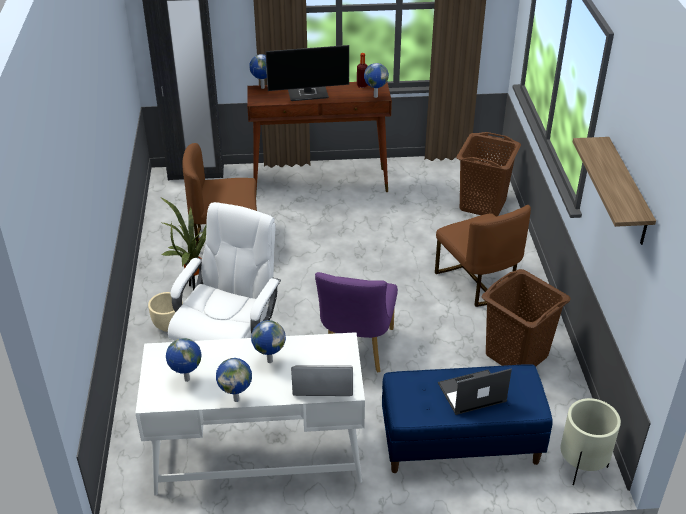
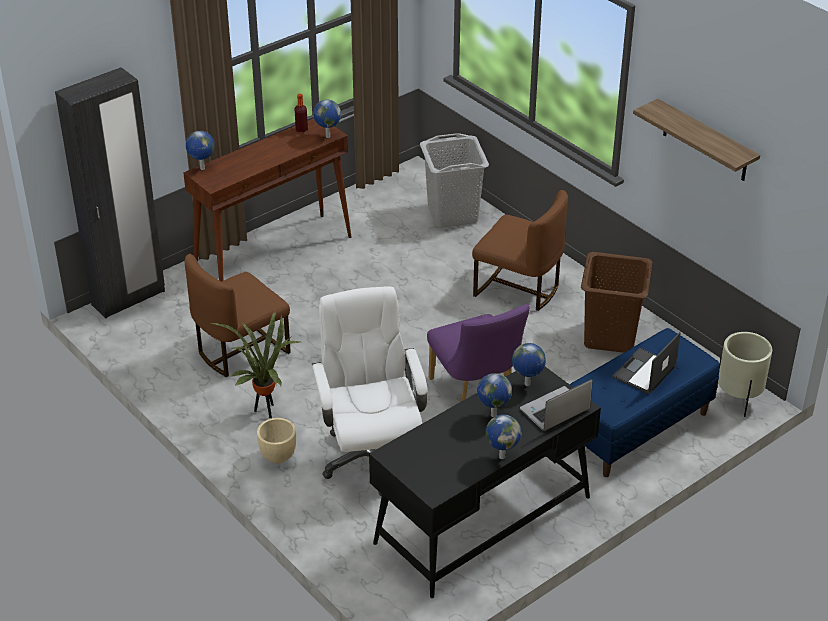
camera: 35 degrees left, 0 degrees up
white desk [135,332,365,496] -> black desk [369,366,601,598]
globe [166,338,202,382] -> globe moved to [512,343,546,386]
monitor [265,45,349,101] -> none
brown laundry basket [456,132,521,217] -> grey laundry basket [420,133,489,227]

